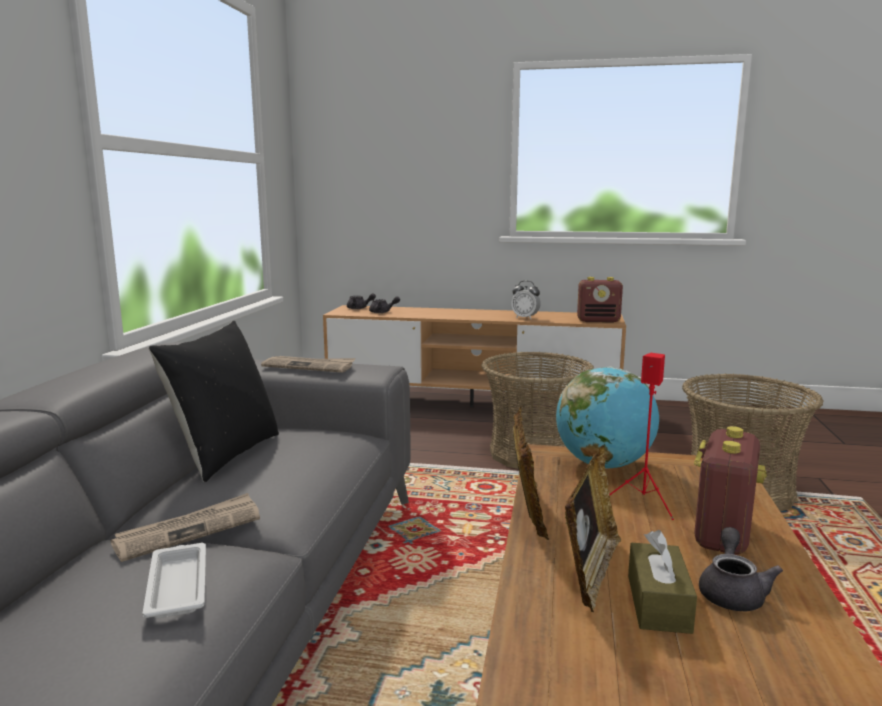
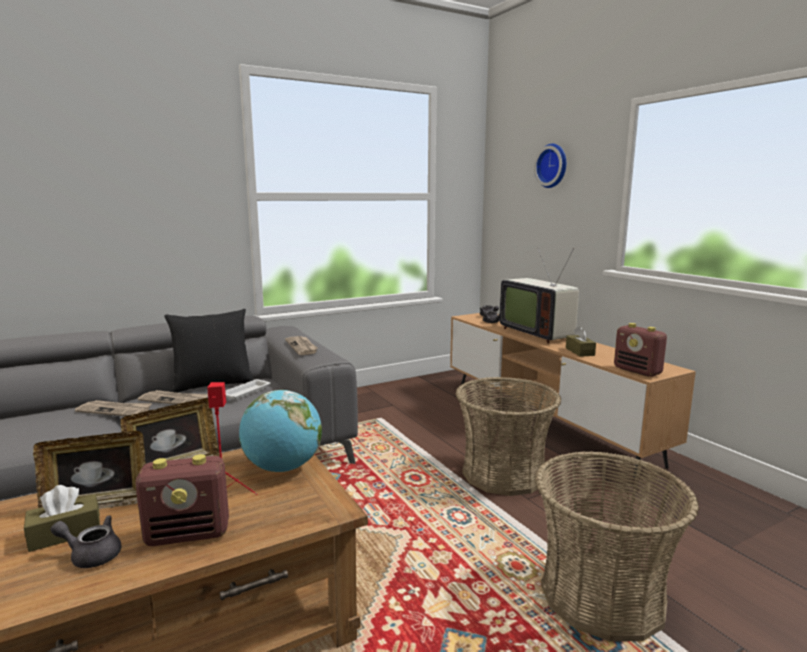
camera: 50 degrees right, 0 degrees up
white tray [142,543,206,618] -> white tray moved to [225,379,271,400]
alarm clock [511,281,541,319] -> brown tissue box [566,326,596,357]
grey teapot [699,527,783,611] -> grey teapot turned 150 degrees counterclockwise [50,515,121,568]
none -> newspaper [138,390,208,405]
none -> television [500,248,579,344]
none -> wall clock [534,144,566,188]

